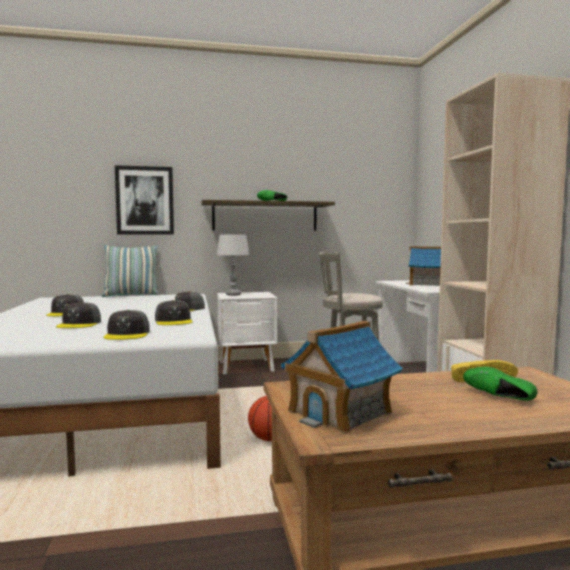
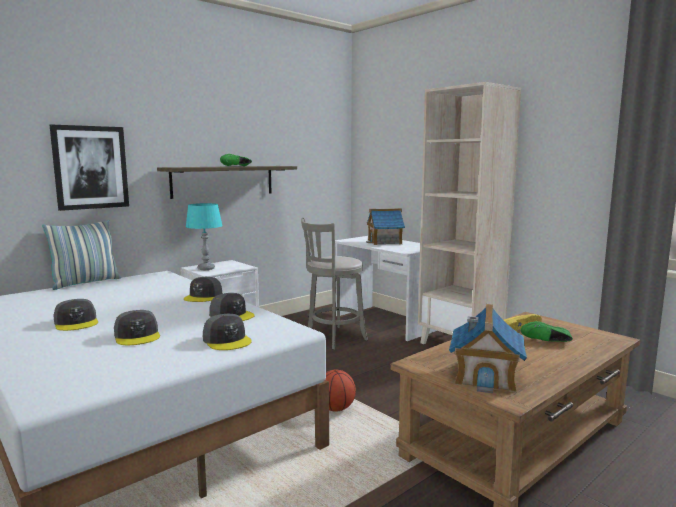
camera: 30 degrees left, 5 degrees up
grey table lamp [216,235,250,296] -> turquoise table lamp [186,203,223,270]

